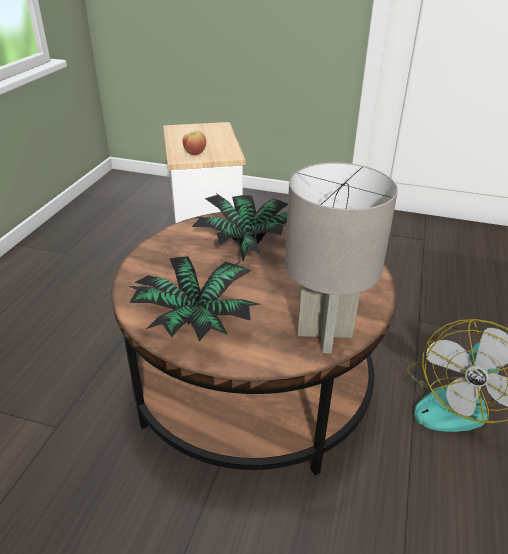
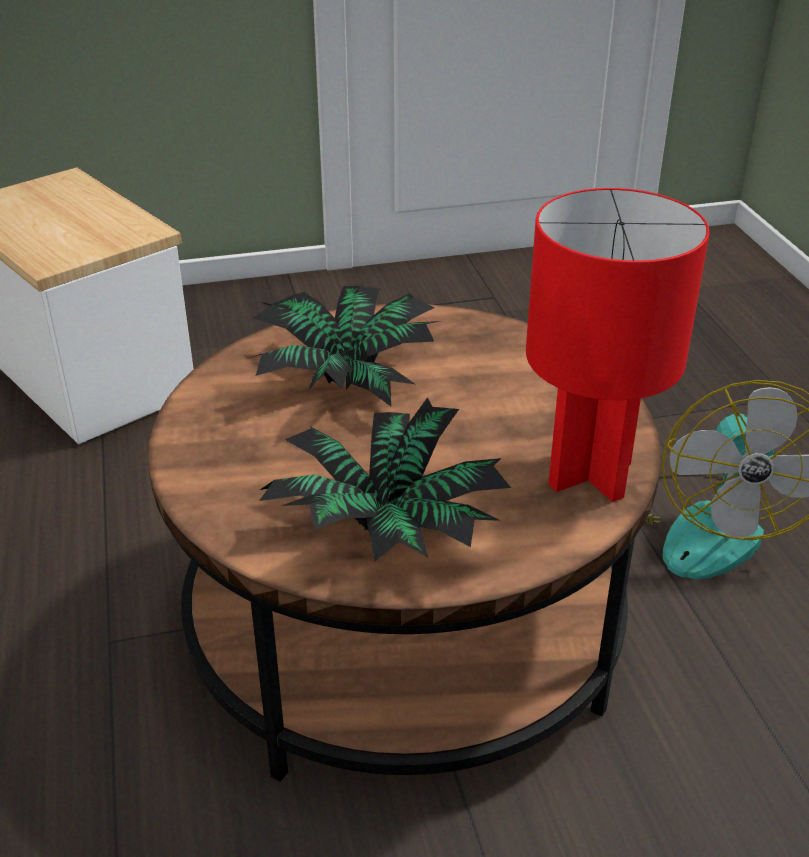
camera: 30 degrees left, 0 degrees up
apple [183,131,206,155] -> none
grey table lamp [285,162,398,353] -> red table lamp [526,188,709,502]

